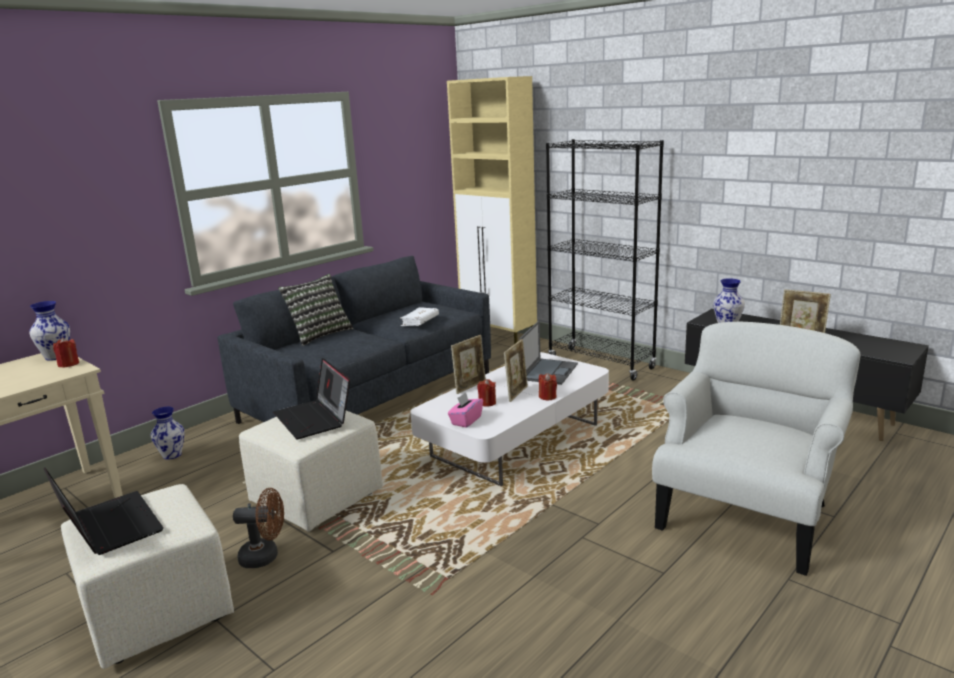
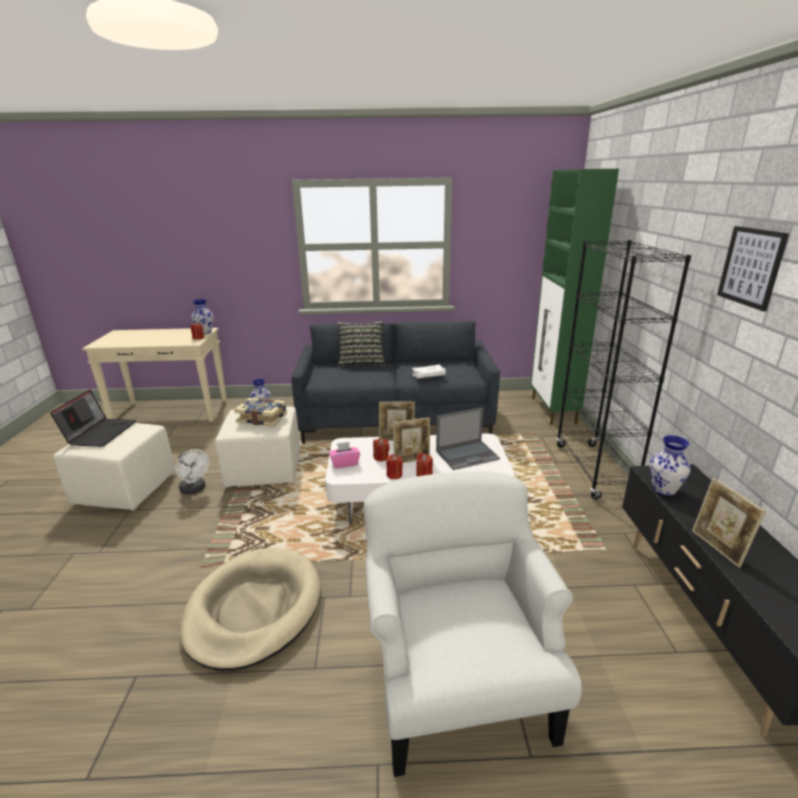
camera: 45 degrees right, 5 degrees up
brown fan [233,488,284,568] -> white fan [175,449,209,495]
laptop [273,358,350,439] -> book [234,398,287,427]
beige cabinet [447,76,537,344] -> green cabinet [531,169,619,425]
white armchair [652,322,860,576] -> white armchair turned 90 degrees counterclockwise [364,471,582,777]
none -> beige dog bed [180,548,320,671]
none -> red candle [386,454,403,479]
none -> picture [717,226,789,312]

